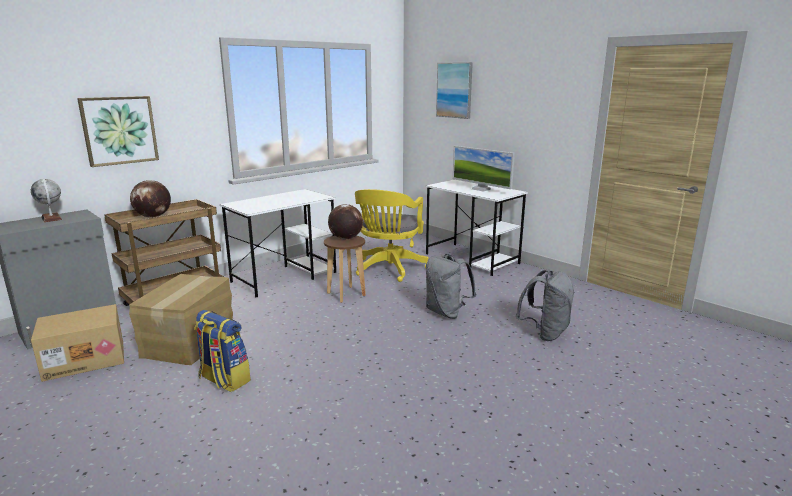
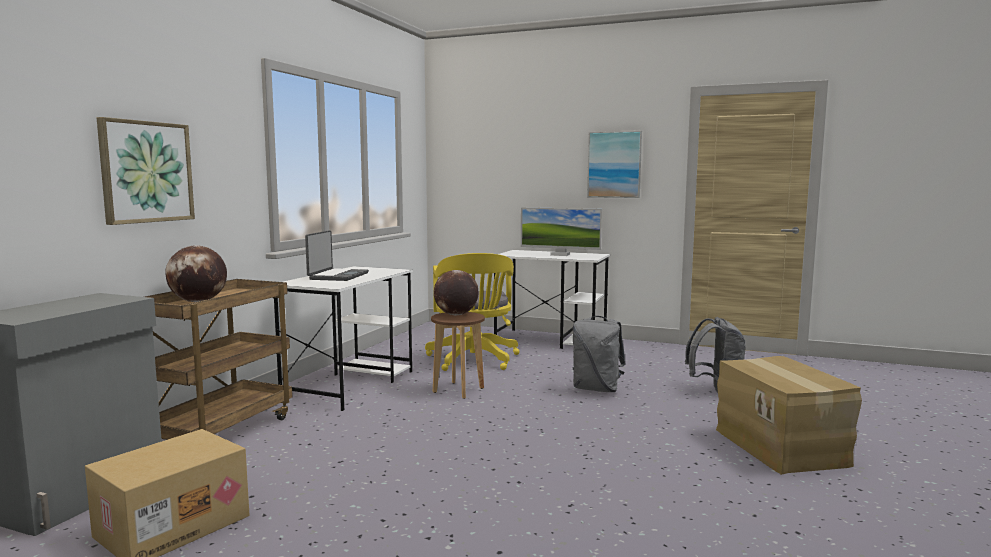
camera: 25 degrees left, 10 degrees down
globe [31,178,62,222] -> none
cardboard box [129,274,233,365] -> cardboard box moved to [716,356,862,475]
backpack [194,310,251,392] -> none
picture [436,62,473,119] -> picture moved to [587,131,642,198]
none -> laptop [305,230,369,281]

